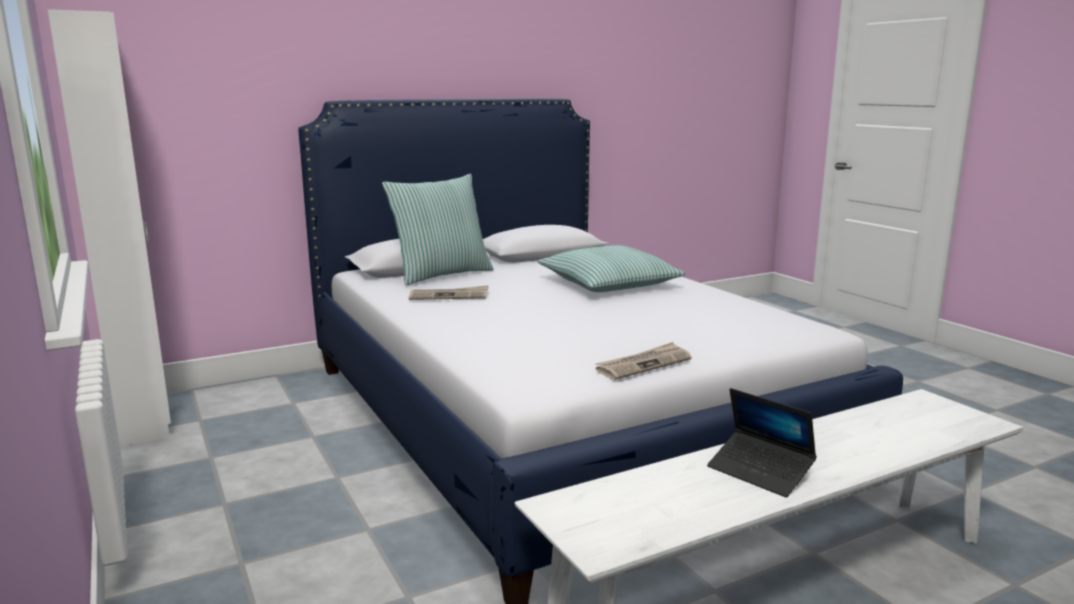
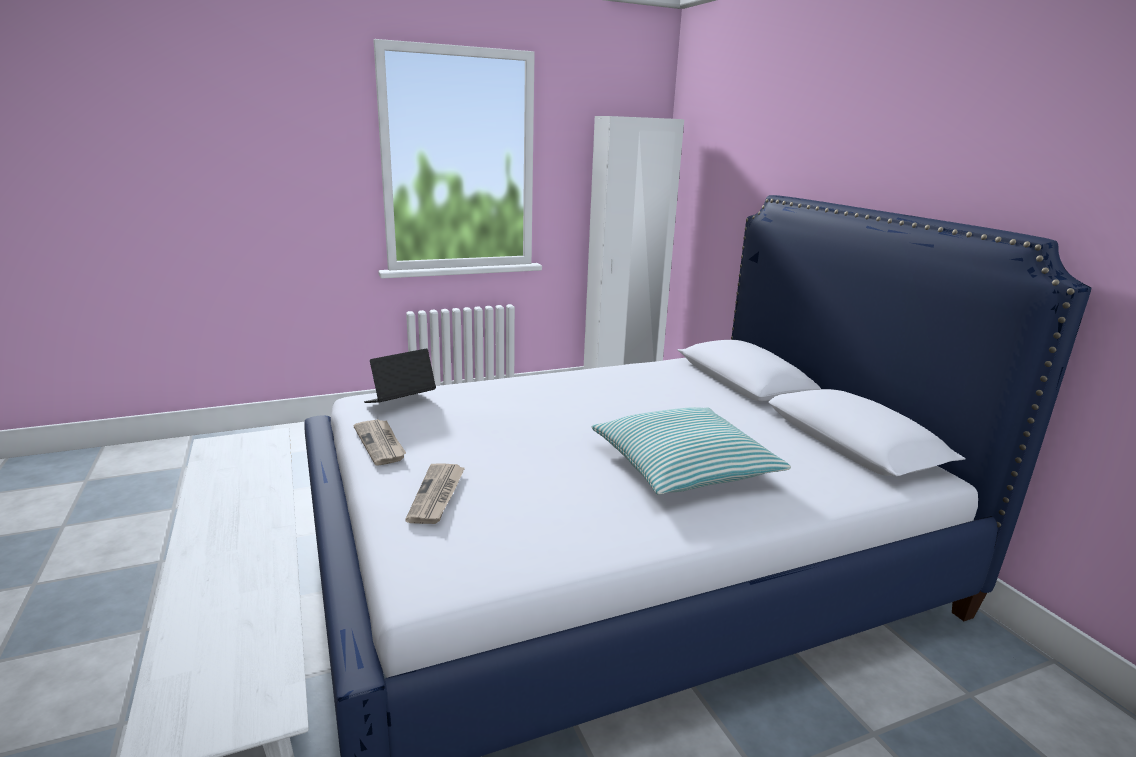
camera: 95 degrees right, 5 degrees up
pillow [382,174,493,286] -> none
newspaper [409,285,489,300] -> newspaper moved to [405,463,465,524]
laptop [707,388,817,497] -> laptop moved to [364,348,436,403]

